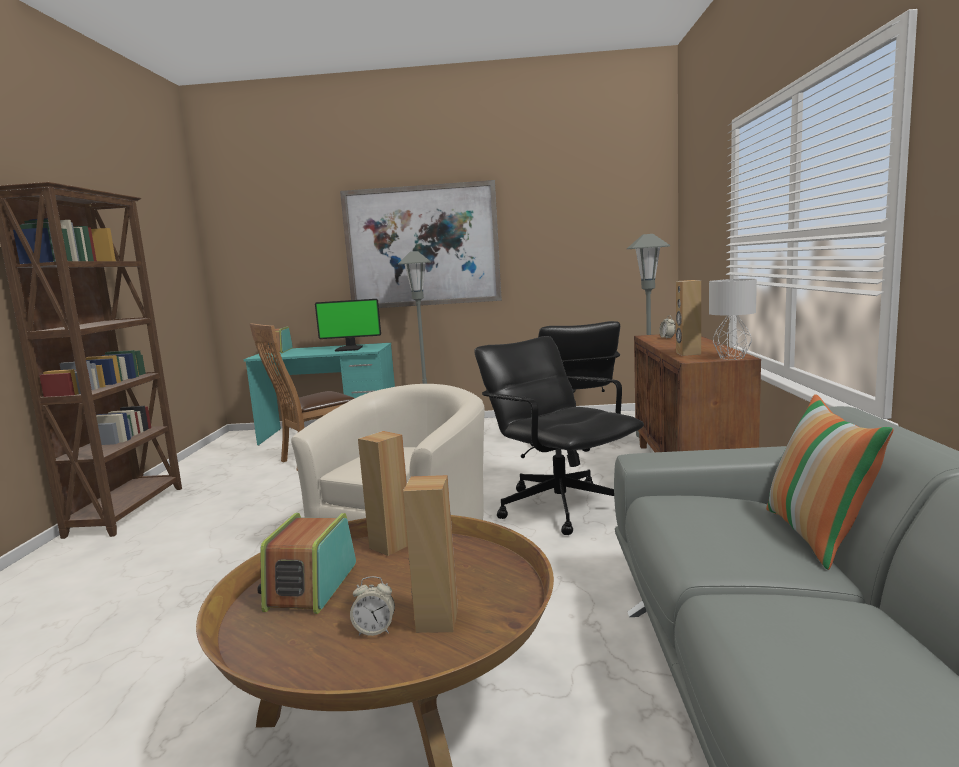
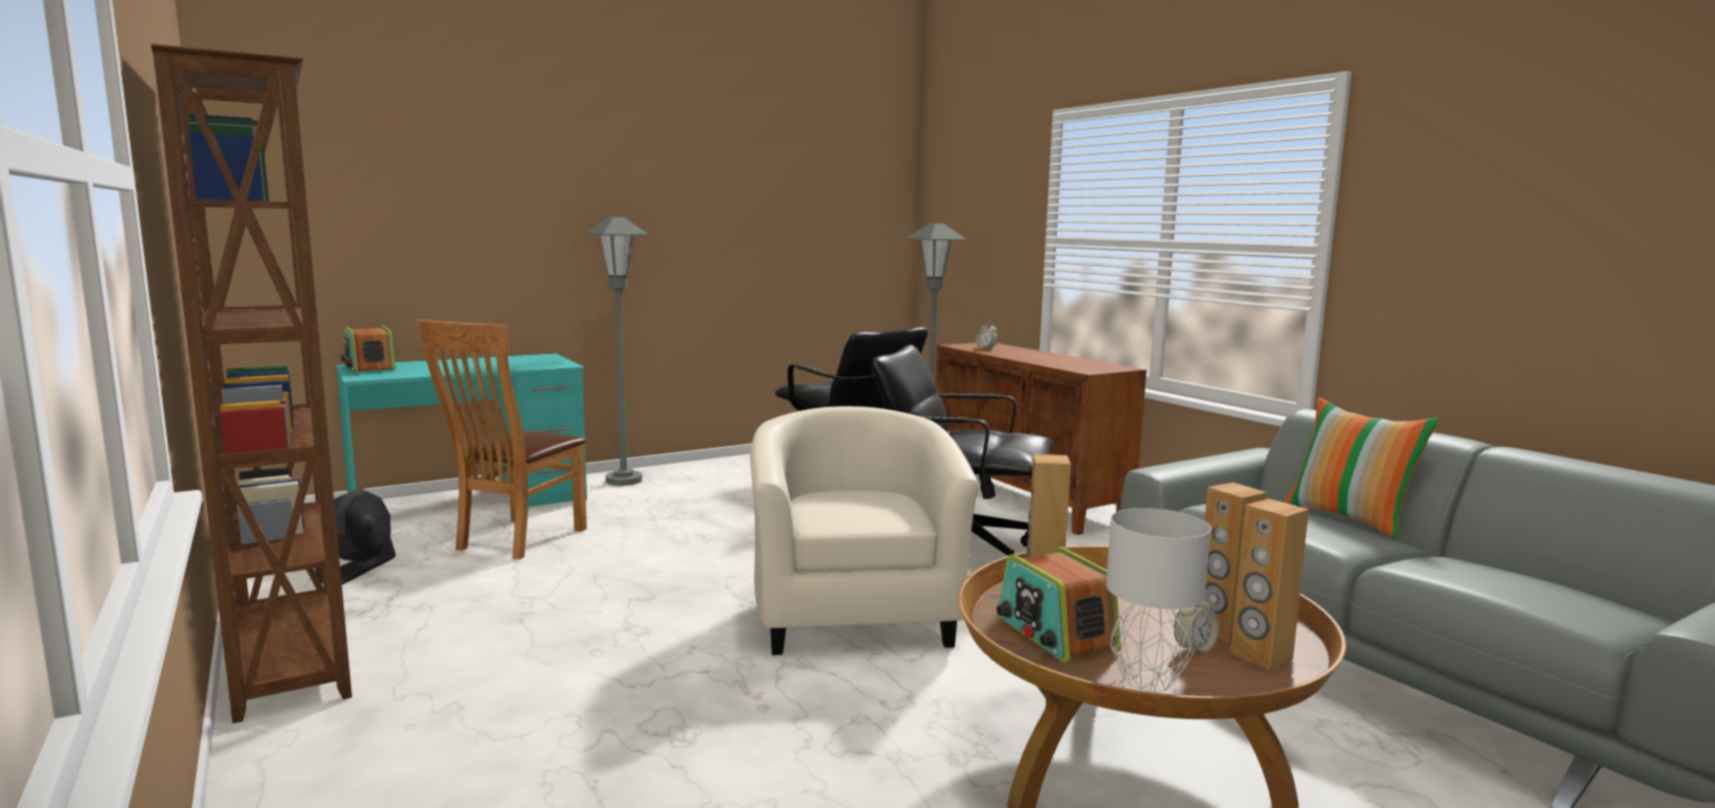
camera: 35 degrees left, 0 degrees up
monitor [315,299,381,352] -> none
picture [340,180,502,308] -> none
brown speaker [676,280,701,356] -> brown speaker moved to [1231,499,1309,670]
grey table lamp [709,279,757,360] -> grey table lamp moved to [1106,508,1211,692]
none -> black fan [315,488,396,585]

